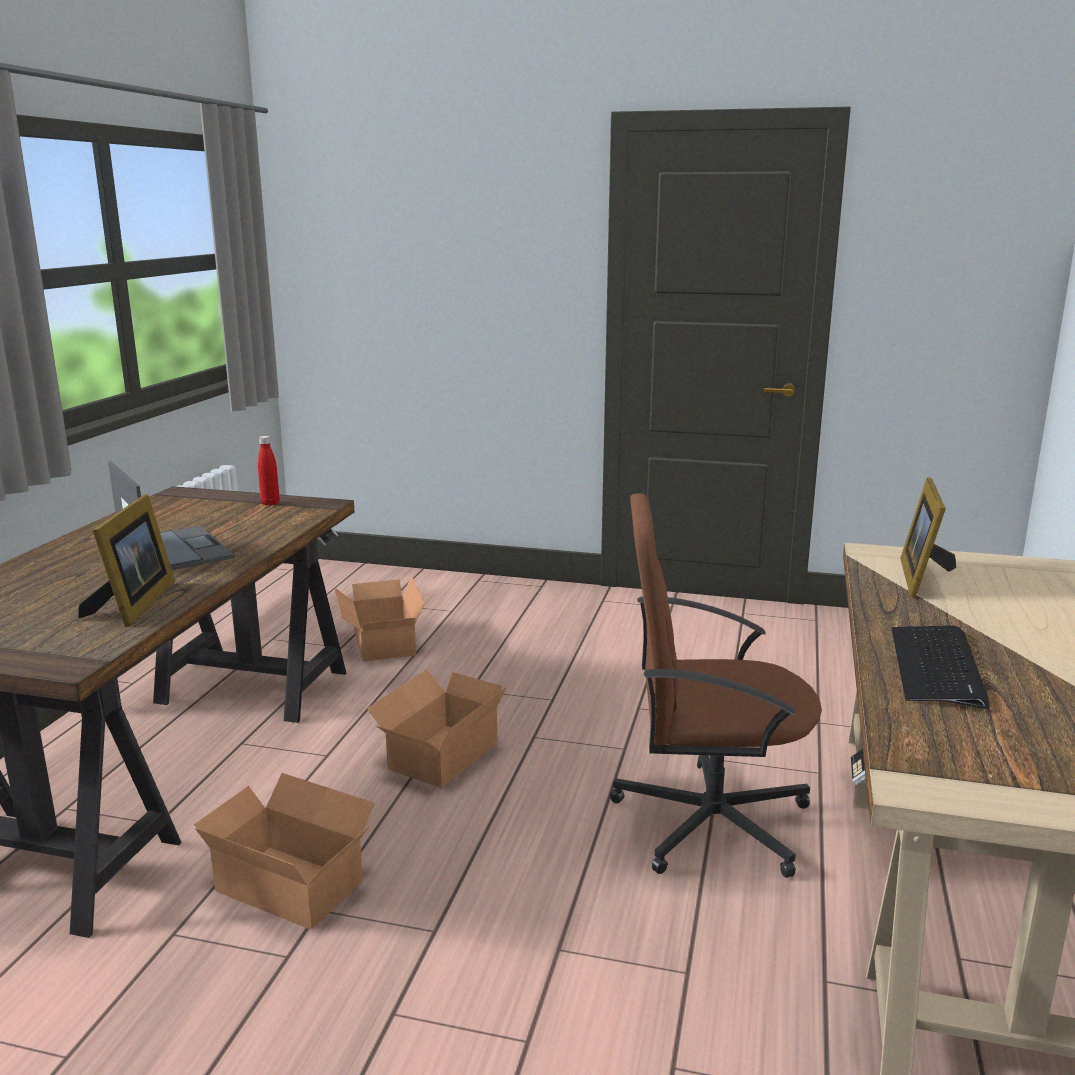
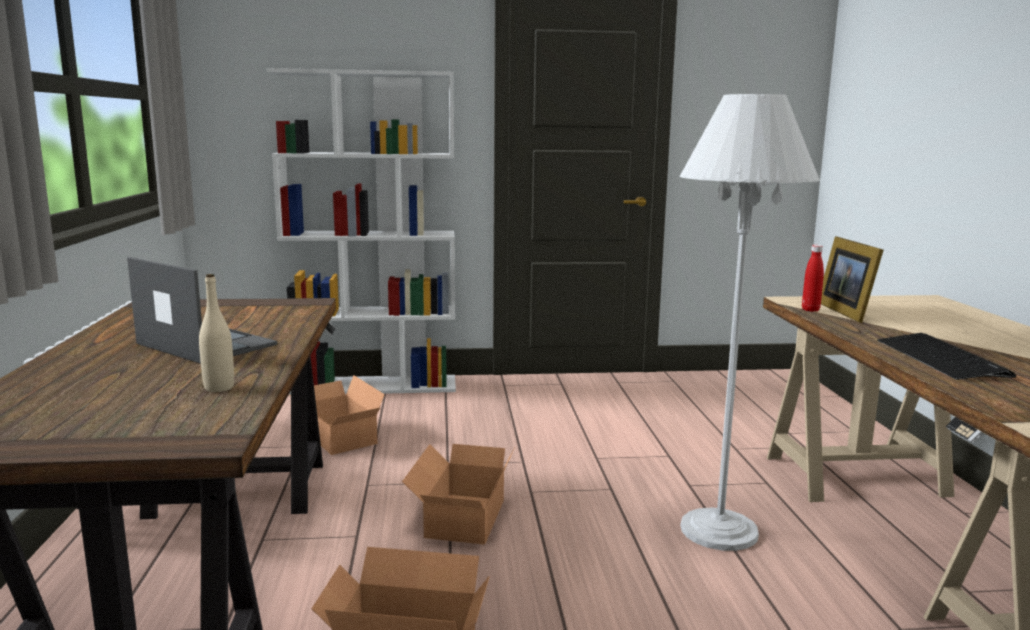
camera: 20 degrees left, 5 degrees down
picture frame [78,494,175,627] -> beige bottle [199,274,234,392]
red bottle [258,436,280,506] -> red bottle moved to [802,245,824,312]
brown office chair [610,493,822,878] -> white floor lamp [679,94,820,551]
none -> white bookcase [267,68,456,396]

